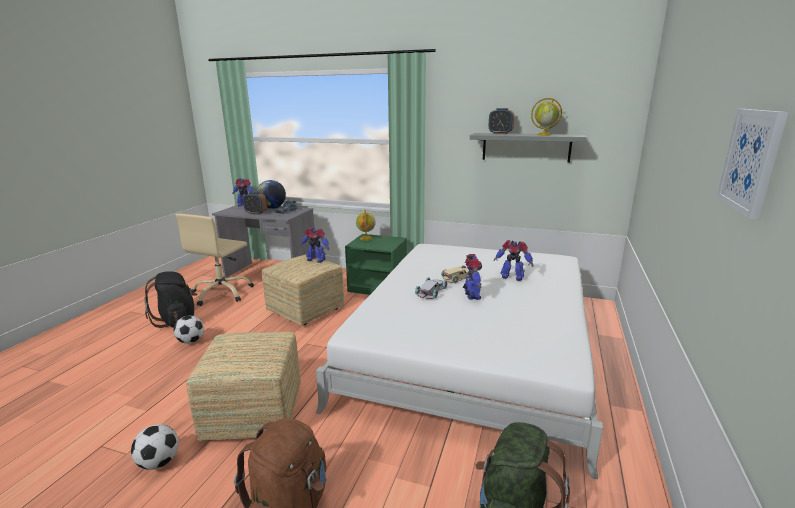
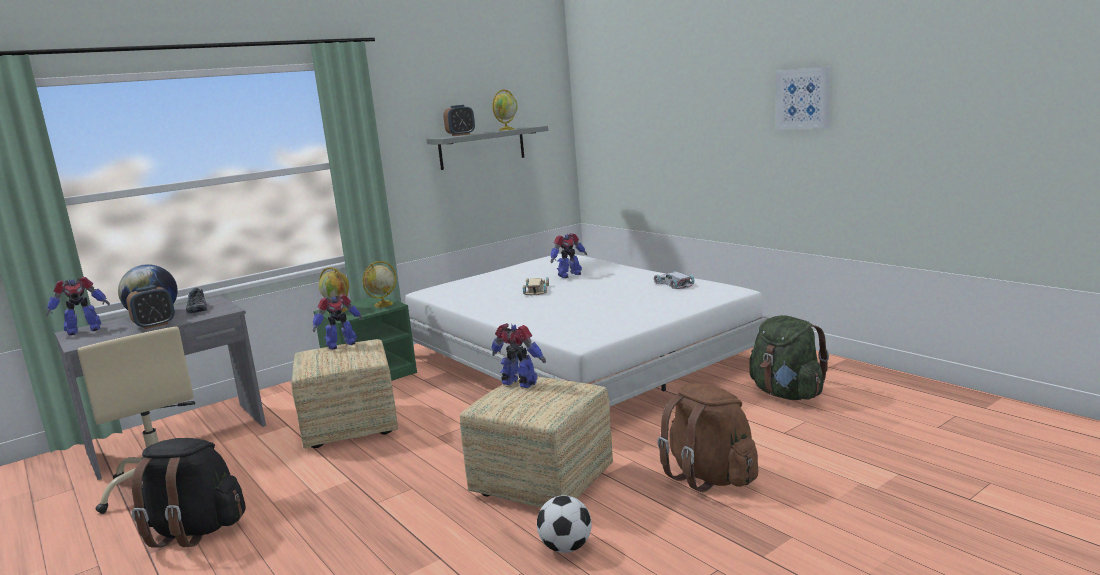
camera: 55 degrees left, 5 degrees down
football [174,316,204,344] -> none
white toy car [415,278,447,299] -> white toy car moved to [654,271,695,289]
toy robot [463,254,482,300] -> toy robot moved to [491,323,546,388]
none -> globe [363,261,396,307]

